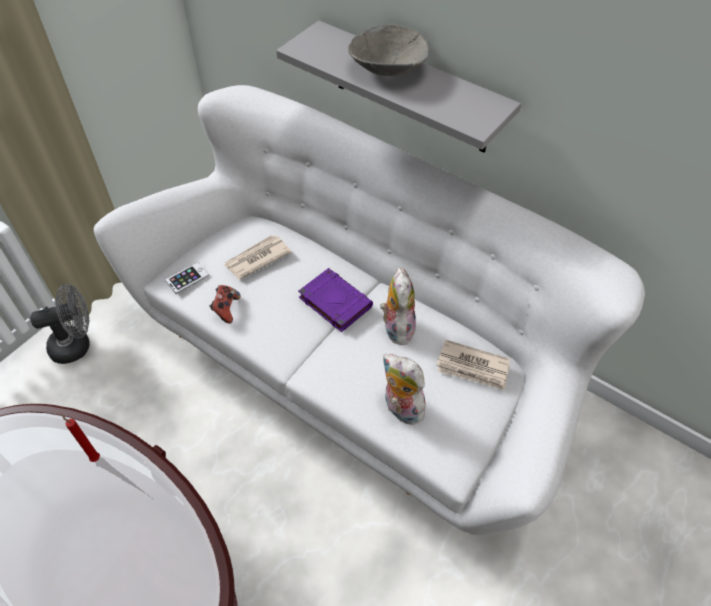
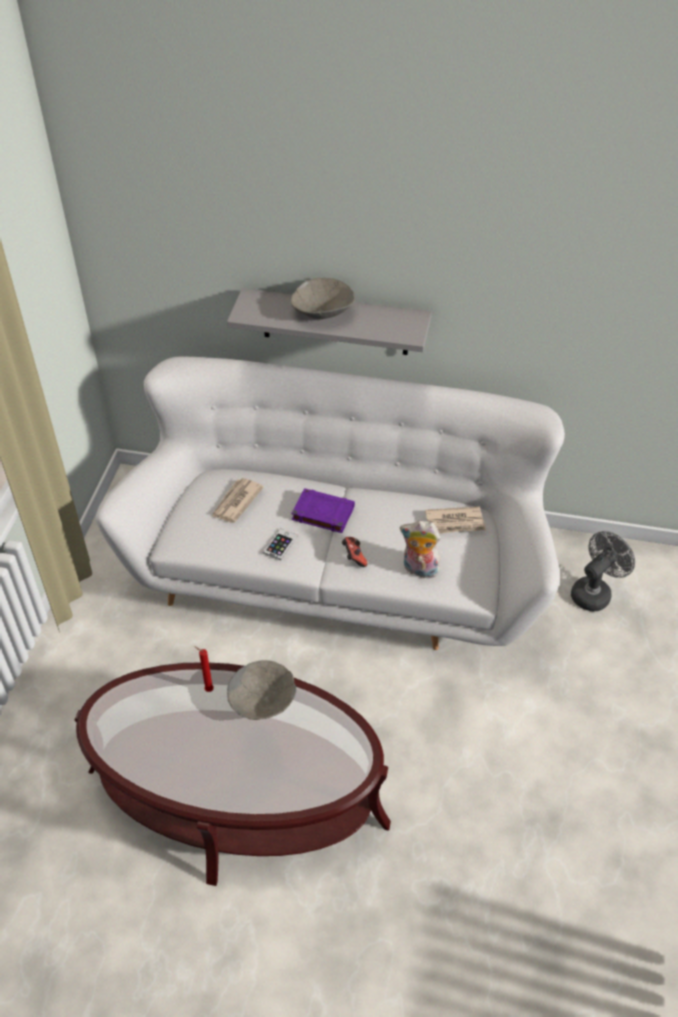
camera: 25 degrees left, 5 degrees down
grey fan [30,284,90,364] -> grey fan moved to [571,531,635,611]
phone [165,262,209,294] -> phone moved to [263,528,297,560]
game controller [210,285,241,323] -> game controller moved to [342,537,367,567]
plush toy [380,267,416,345] -> none
none -> grey bowl [227,660,296,720]

